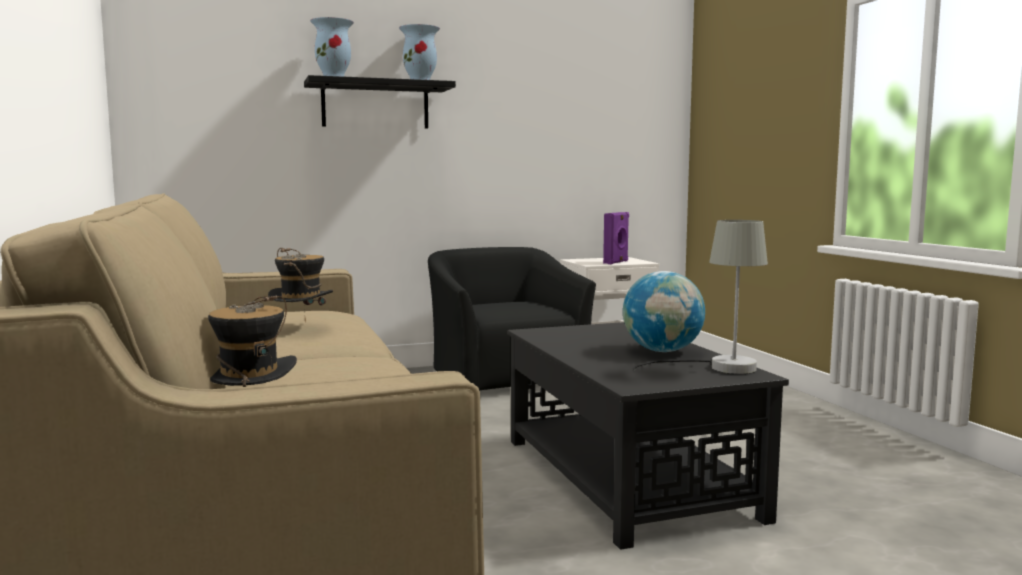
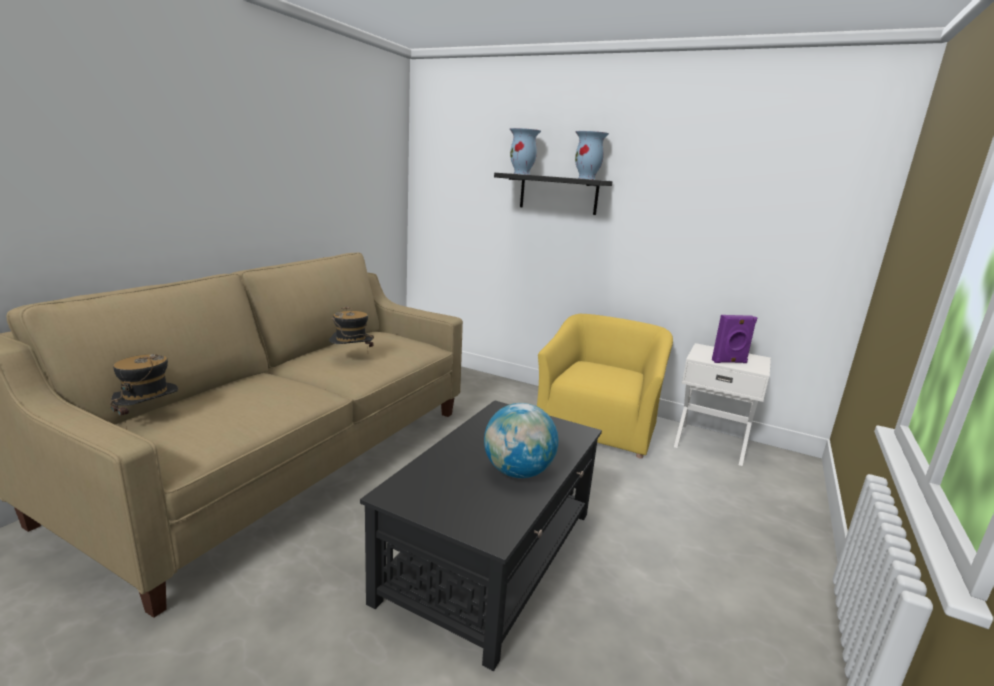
camera: 45 degrees right, 10 degrees up
black armchair [428,247,596,390] -> yellow armchair [537,313,673,459]
grey table lamp [634,220,768,374] -> none

